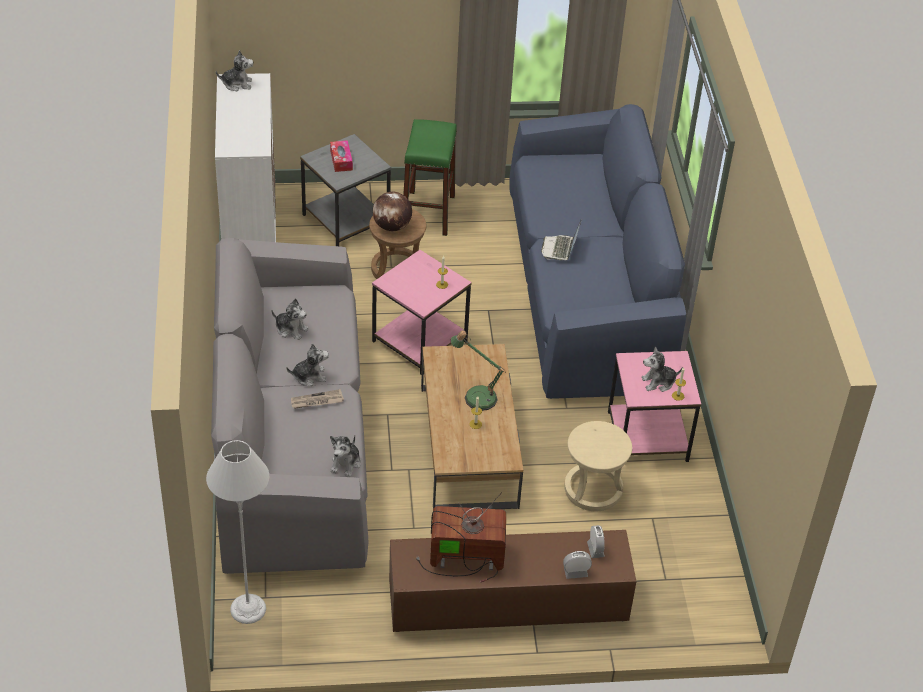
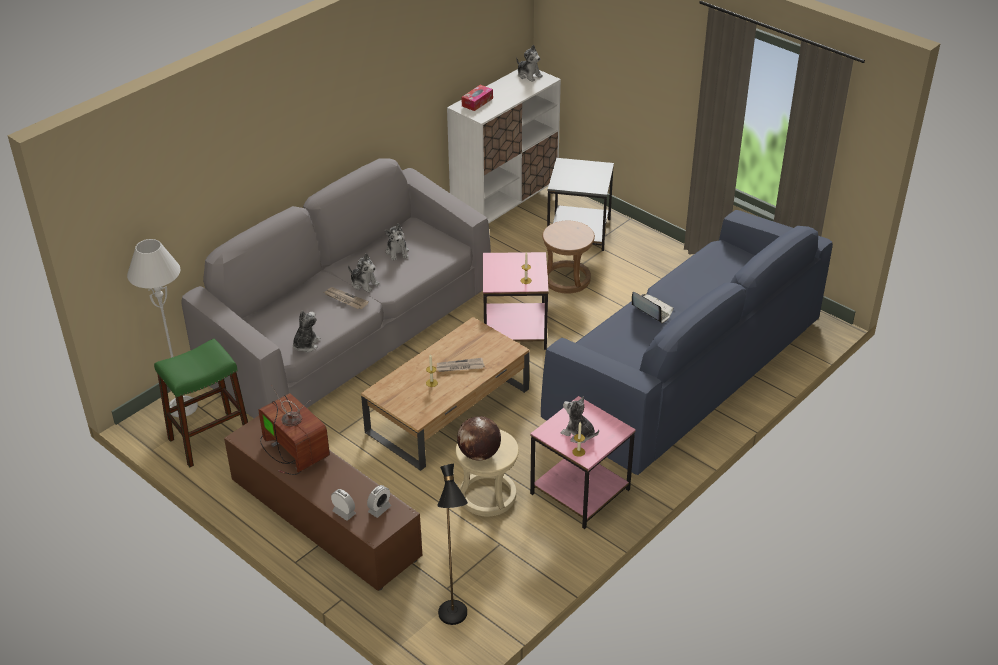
camera: 50 degrees right, 5 degrees down
tissue box [330,140,353,172] -> tissue box moved to [461,85,493,111]
plush toy [330,435,361,477] -> plush toy turned 135 degrees clockwise [293,311,320,352]
globe [373,192,412,231] -> globe moved to [457,416,501,461]
green stool [403,119,457,236] -> green stool moved to [154,339,248,467]
table lamp [451,330,506,411] -> newspaper [437,358,485,372]
laptop [541,219,582,260] -> laptop turned 75 degrees clockwise [632,292,673,324]
none -> black floor lamp [437,464,468,625]

